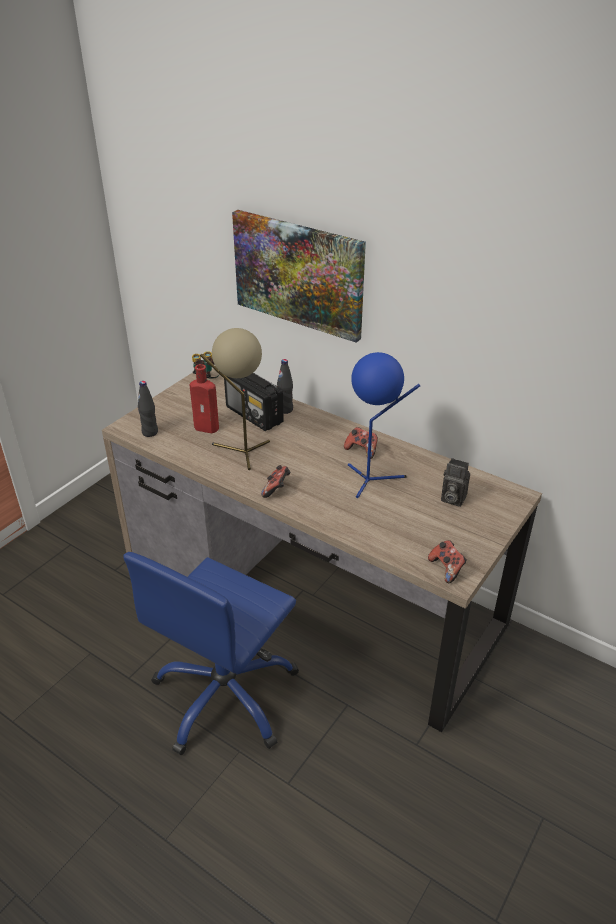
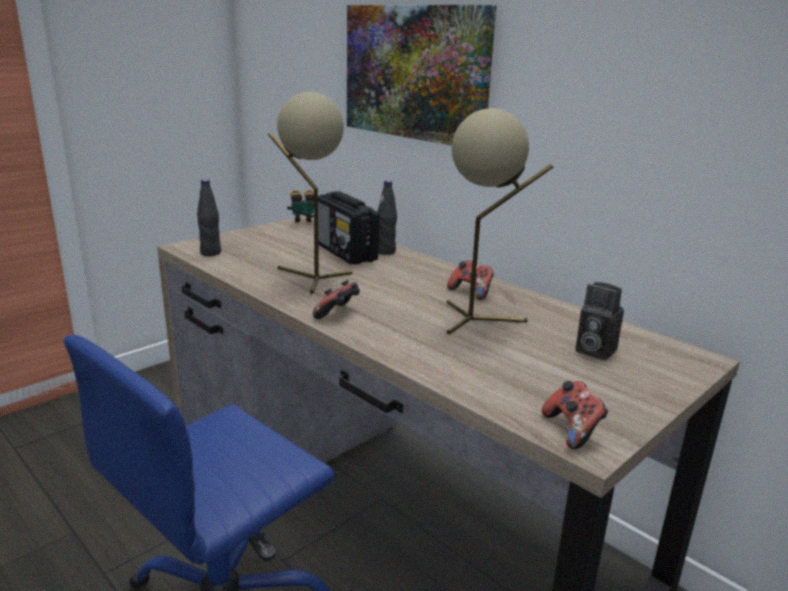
camera: 10 degrees right, 15 degrees down
red bottle [190,364,219,433] -> none
blue table lamp [348,352,420,498] -> beige table lamp [447,108,553,334]

